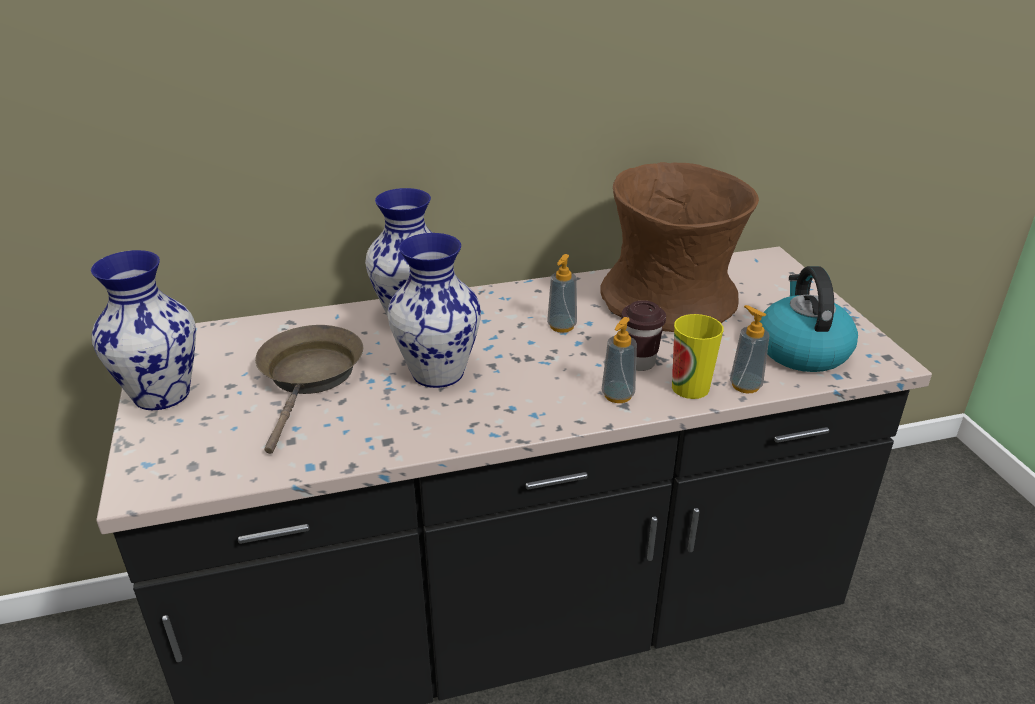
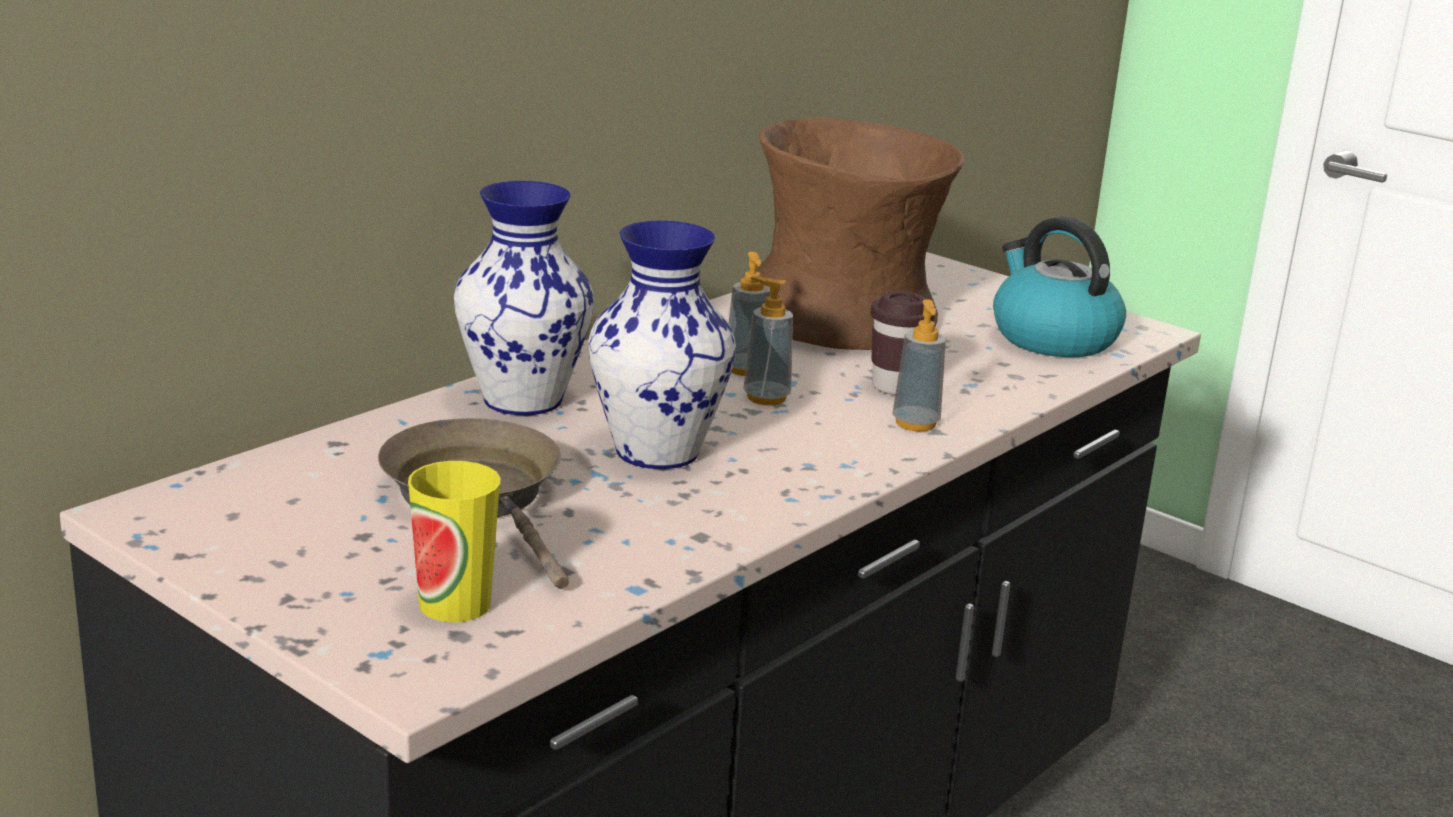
camera: 35 degrees left, 10 degrees down
vase [91,250,196,410] -> none
cup [672,314,724,399] -> cup moved to [408,461,501,622]
soap dispenser [730,305,770,393] -> soap dispenser moved to [743,276,793,405]

